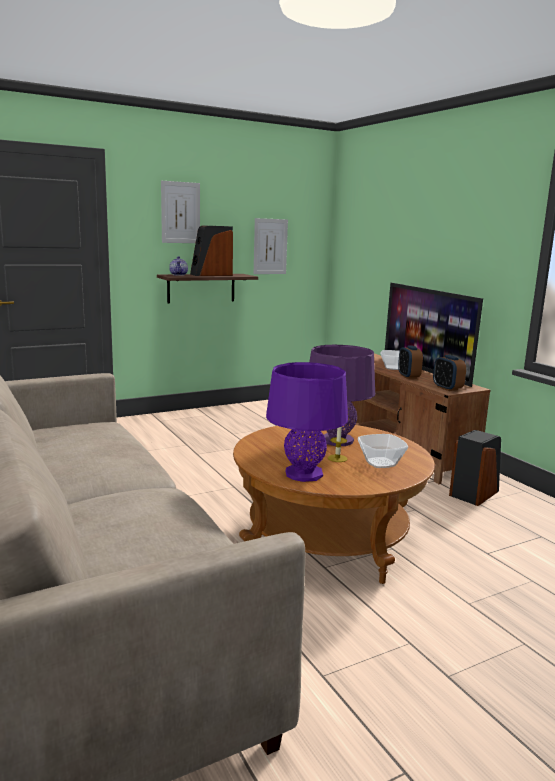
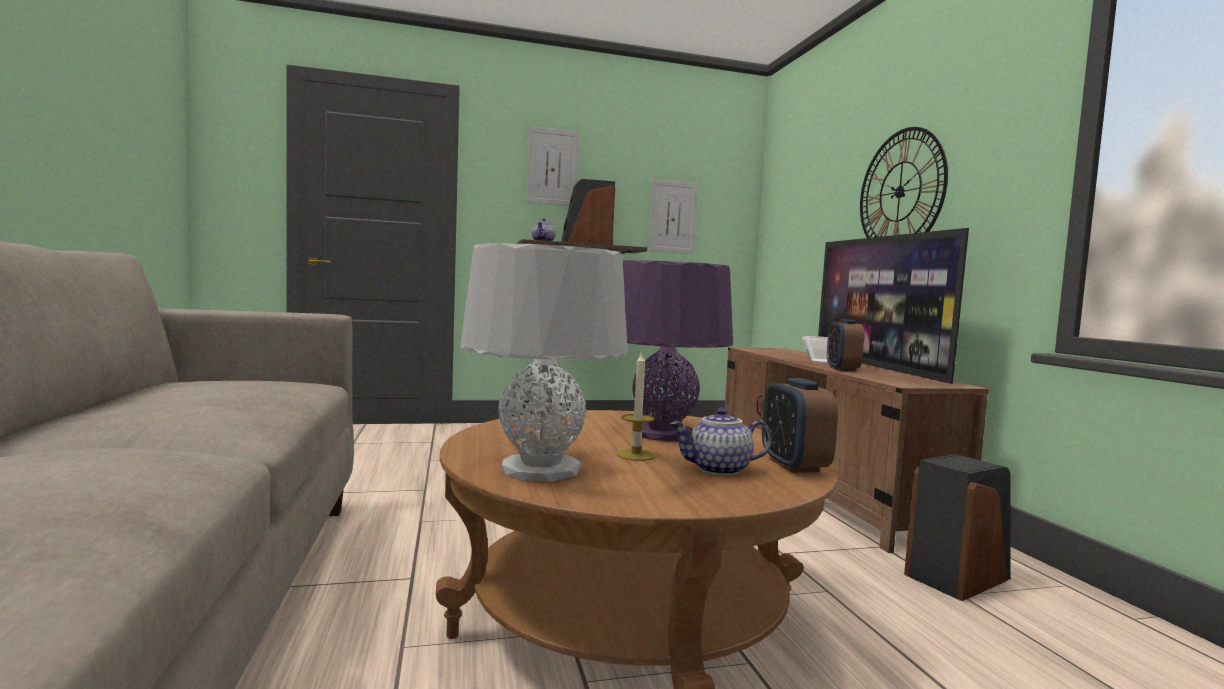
camera: 15 degrees right, 10 degrees down
purple table lamp [266,362,348,482] -> grey table lamp [460,243,628,482]
bowl [358,434,408,468] -> teapot [670,408,772,476]
alarm clock [433,355,466,391] -> alarm clock moved to [762,378,838,473]
none -> wall clock [860,127,948,238]

